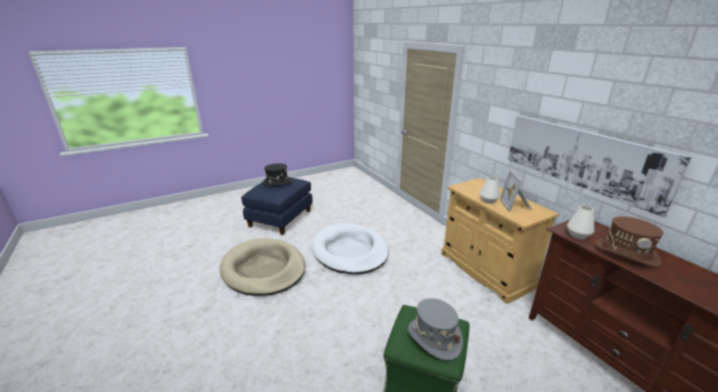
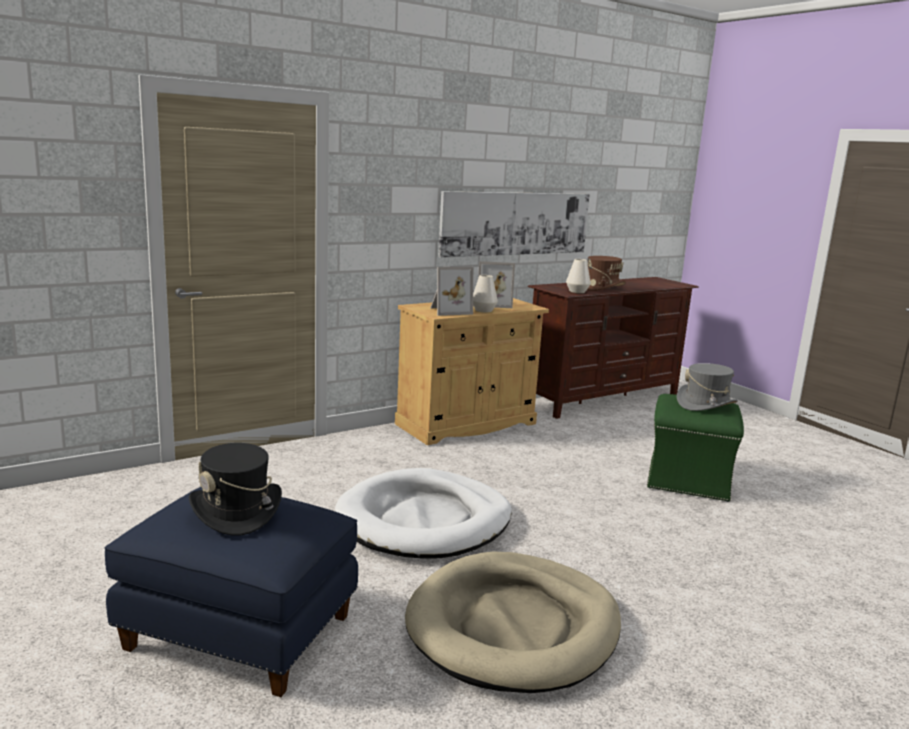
camera: 95 degrees left, 10 degrees down
none -> picture frame [430,267,473,316]

